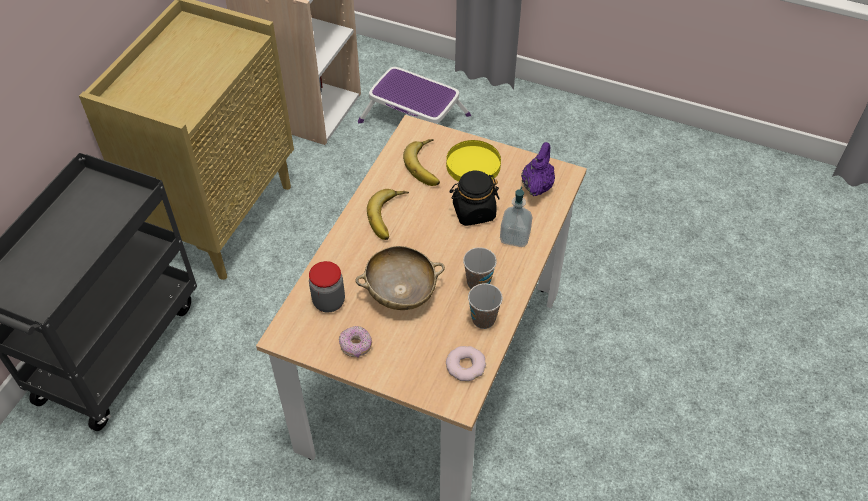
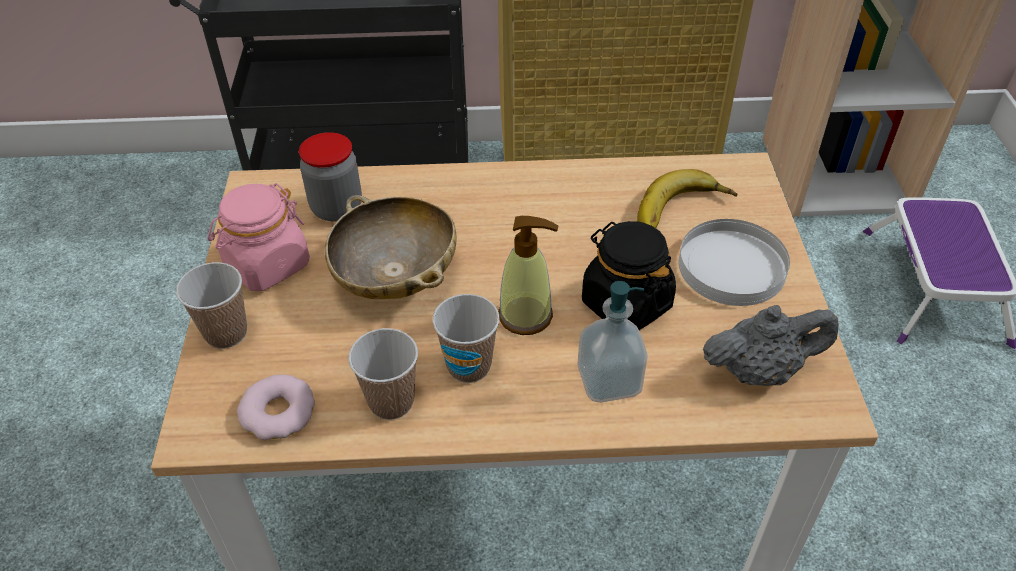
camera: 65 degrees right, 5 degrees down
donut [339,326,372,358] -> pink jar [207,183,310,291]
banana [367,189,409,240] -> none
yellow plate [446,140,501,182] -> white plate [679,219,790,306]
purple teapot [521,142,555,196] -> grey teapot [703,305,839,386]
none -> cup [176,262,247,349]
none -> soap dispenser [498,216,558,335]

